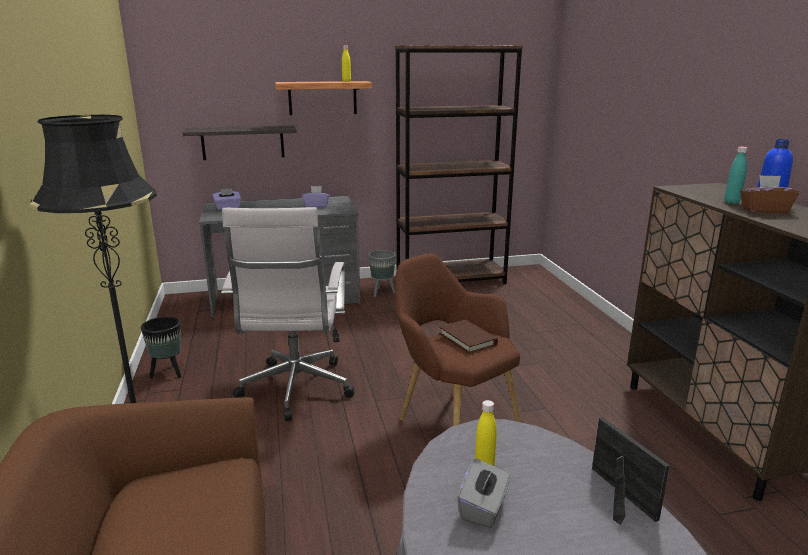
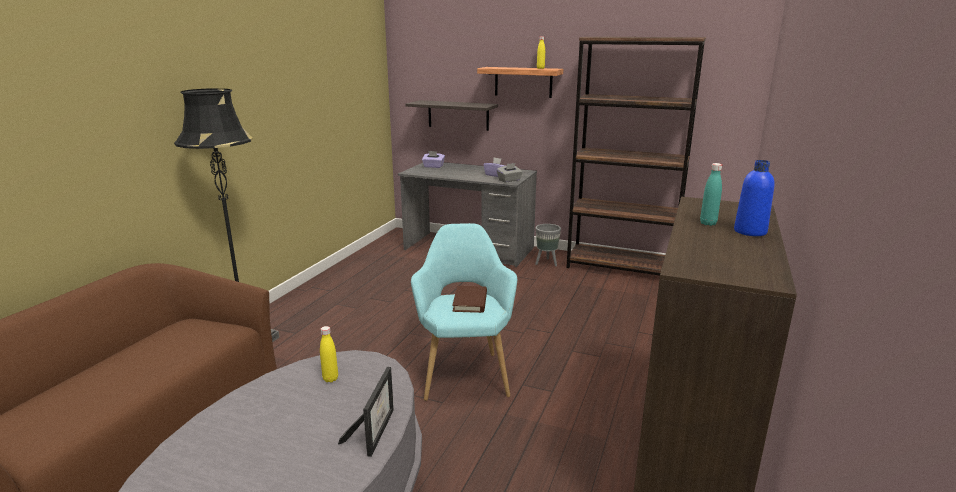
camera: 35 degrees right, 0 degrees up
black planter [141,316,181,378] -> none
white office chair [221,207,355,421] -> none
brown armchair [395,254,521,426] -> turquoise armchair [411,223,517,401]
grey tissue box [457,459,510,528] -> grey tissue box moved to [497,163,523,182]
brown tissue box [740,175,799,214] -> none

